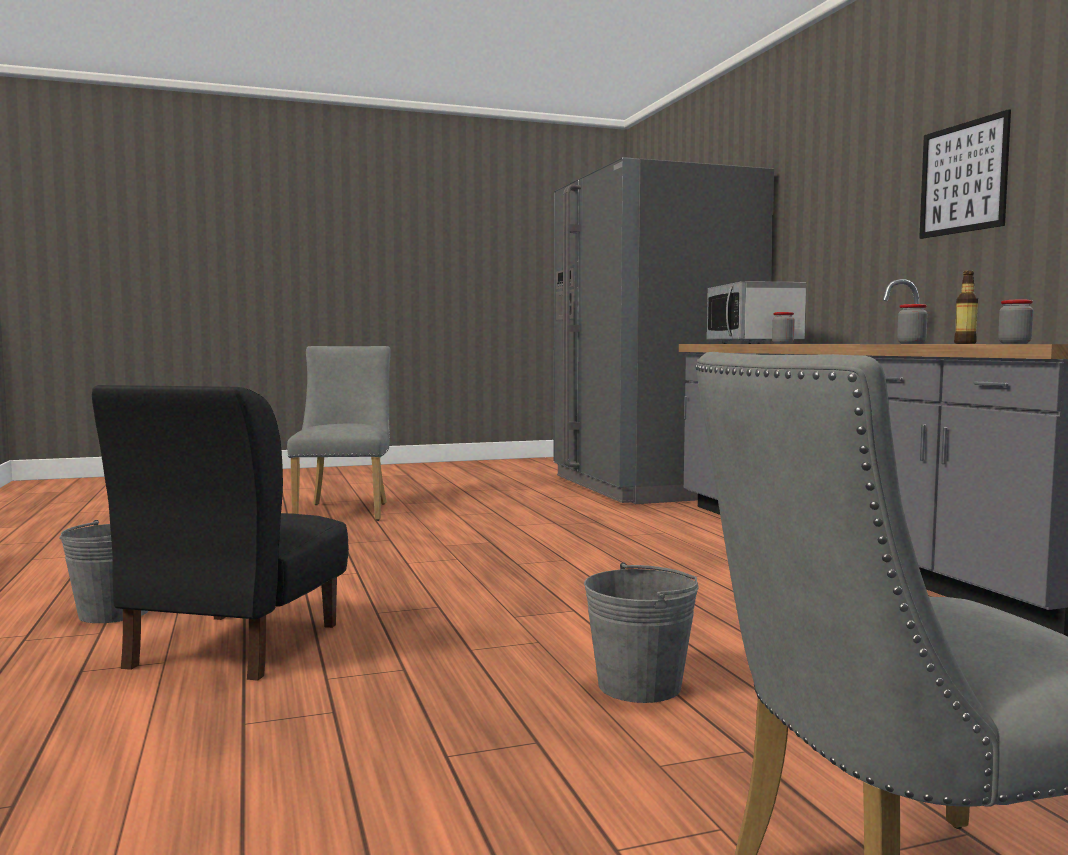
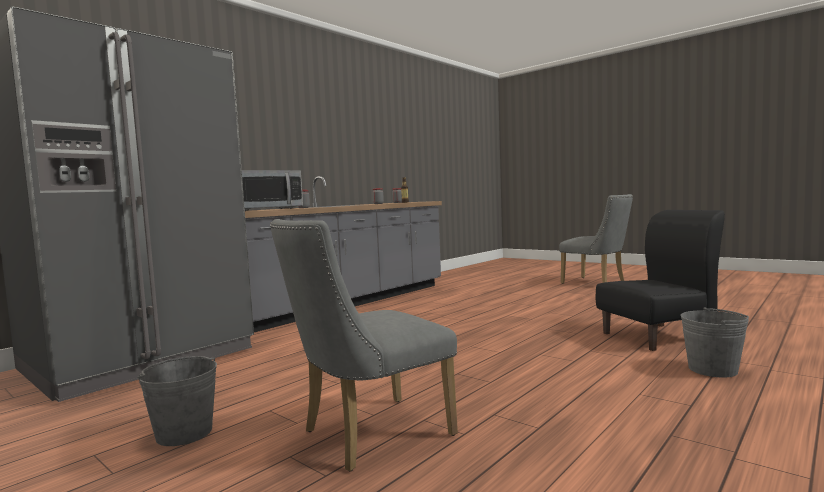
camera: 120 degrees left, 0 degrees up
grey bucket [584,563,699,703] -> grey bucket moved to [138,356,217,446]
picture [919,109,1011,239] -> none

